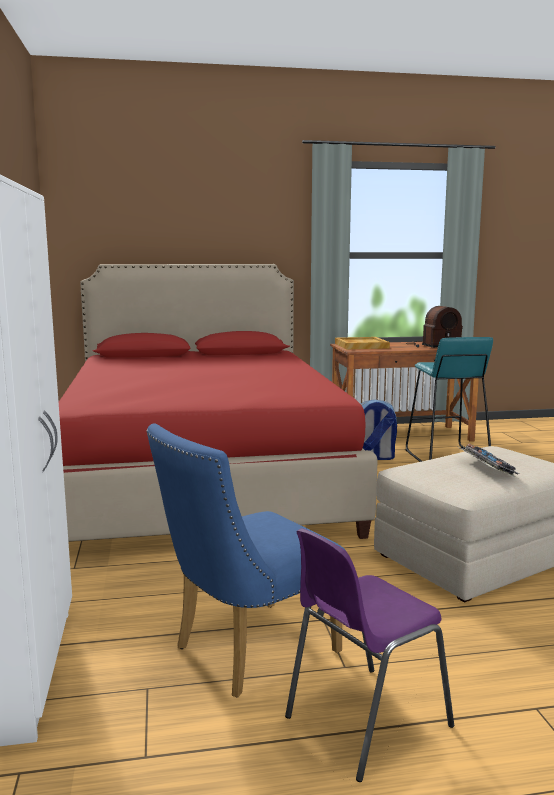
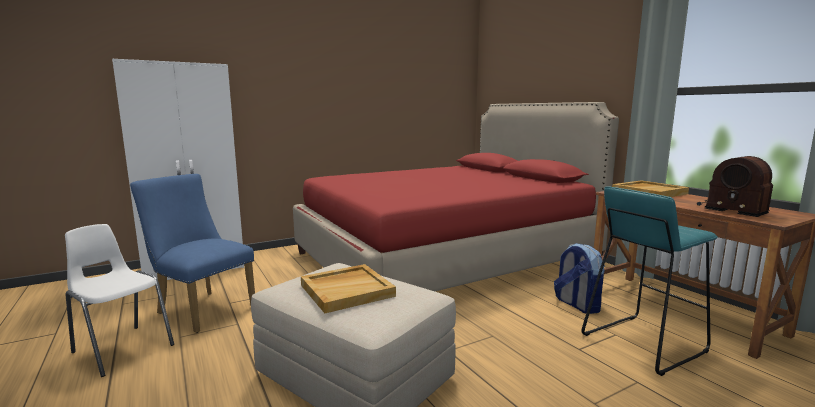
camera: 70 degrees right, 0 degrees up
purple chair [285,528,454,782] -> white chair [65,224,174,377]
keyboard [458,444,519,478] -> beige tray [301,264,396,313]

